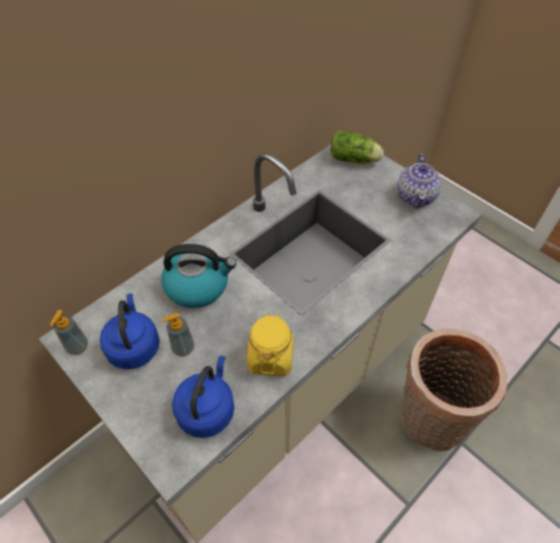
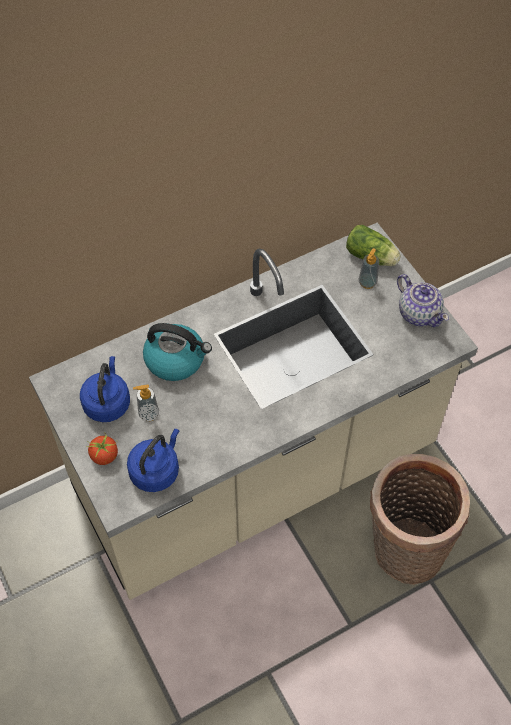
camera: 15 degrees right, 5 degrees up
soap dispenser [50,310,88,355] -> soap dispenser moved to [358,248,379,289]
yellow jar [247,313,294,376] -> none
teapot [397,154,441,209] -> teapot turned 60 degrees counterclockwise [397,274,449,327]
none -> tomato [86,432,118,465]

